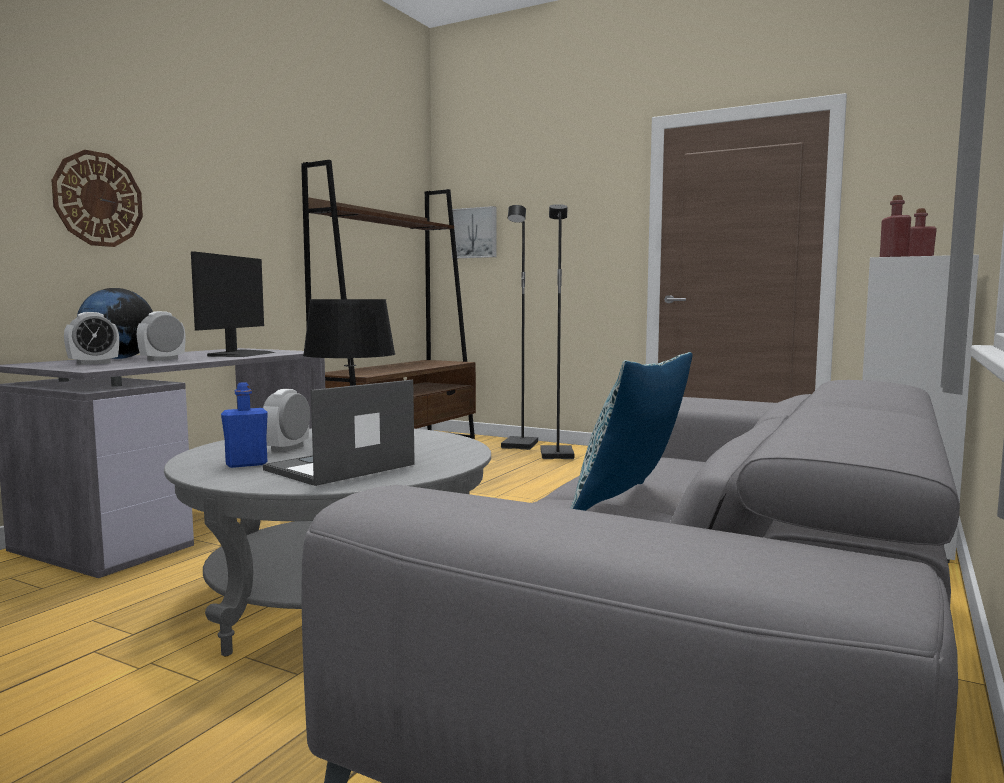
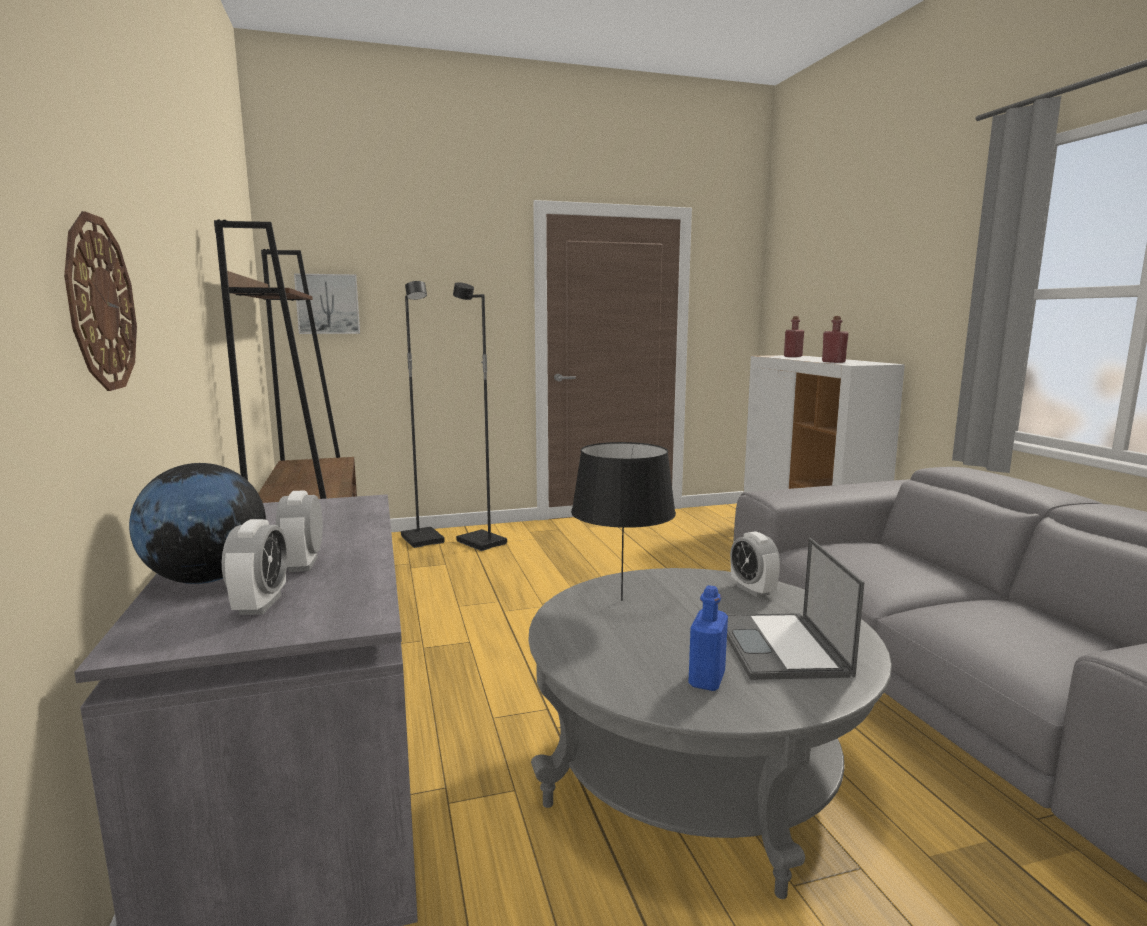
camera: 45 degrees left, 5 degrees up
monitor [191,252,275,357] -> none
alarm clock [263,389,310,452] -> alarm clock moved to [730,531,780,597]
pillow [570,352,693,511] -> none

